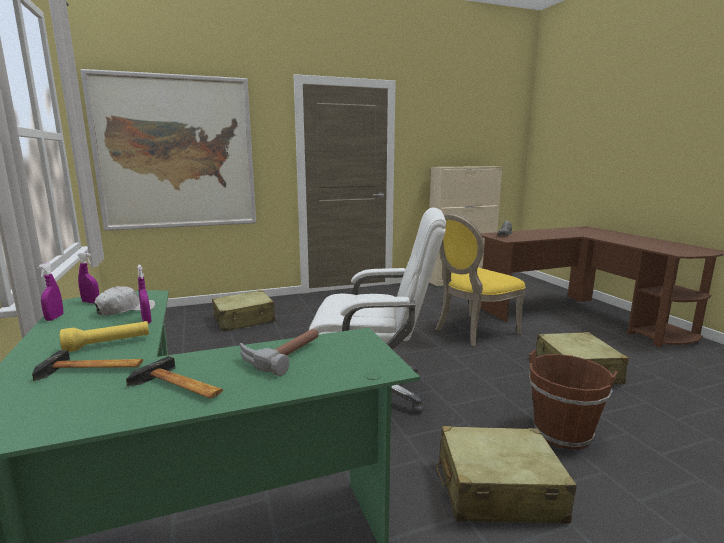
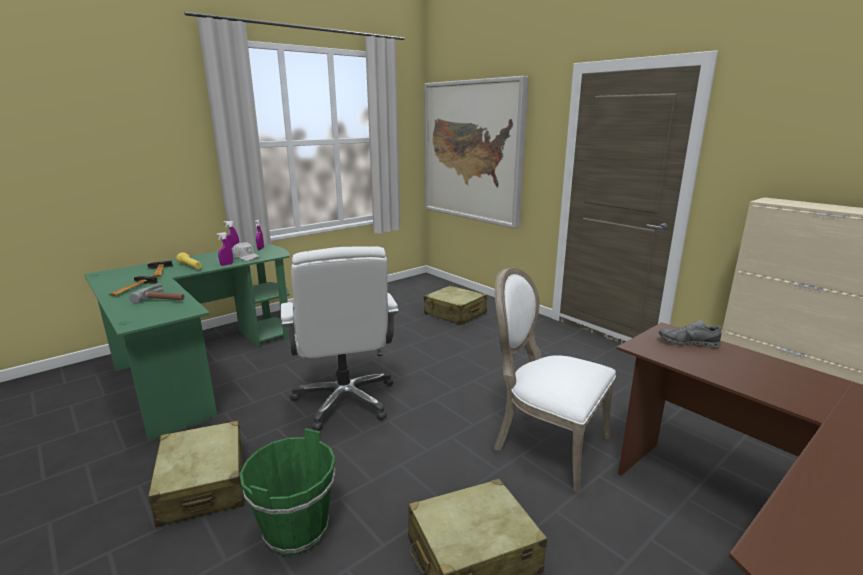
camera: 70 degrees right, 5 degrees up
yellow chair [436,213,526,346] -> white chair [494,268,616,493]
brown bucket [529,350,618,449] -> green bucket [240,428,336,556]

